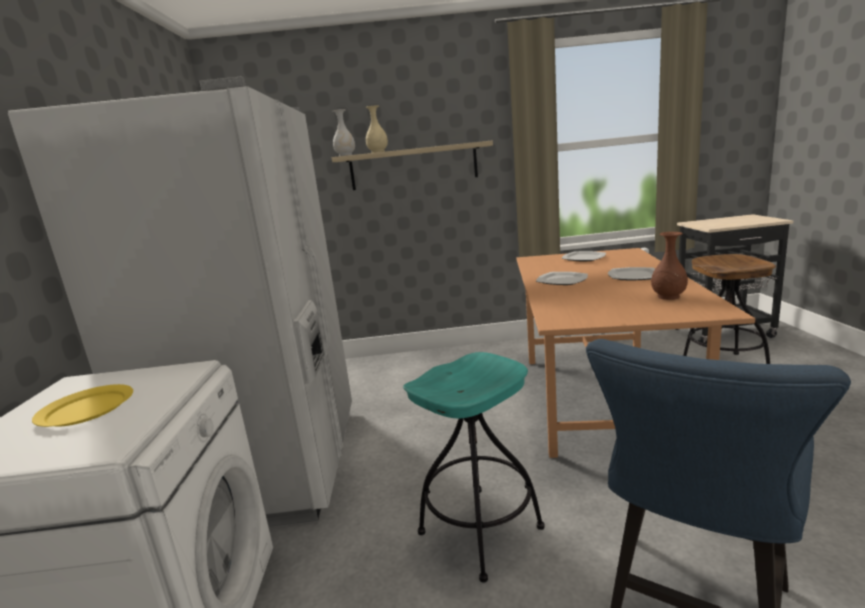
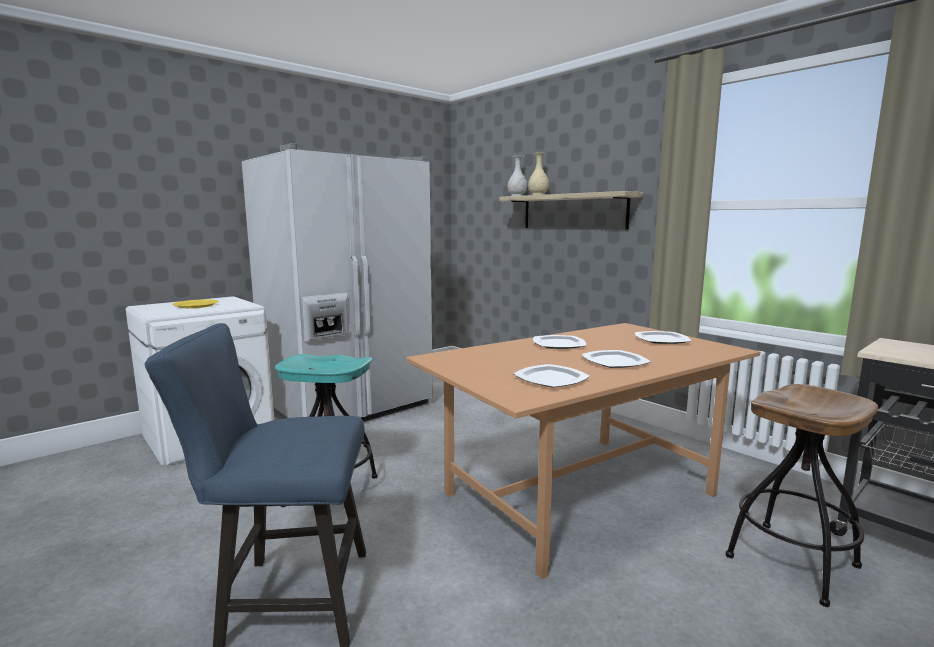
camera: 50 degrees right, 5 degrees down
brown vase [651,232,688,300] -> plate [513,364,590,388]

